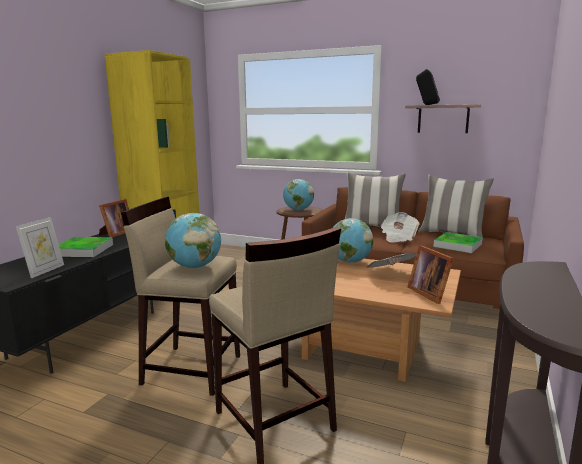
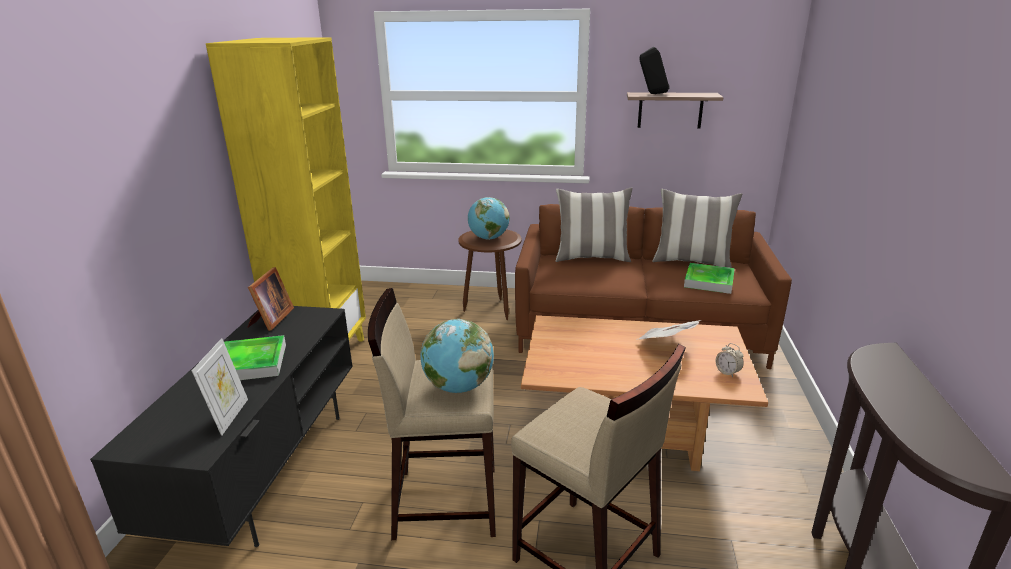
camera: 15 degrees left, 10 degrees up
globe [333,218,373,263] -> none
newspaper [381,212,419,243] -> none
picture frame [407,245,454,304] -> alarm clock [716,343,744,377]

